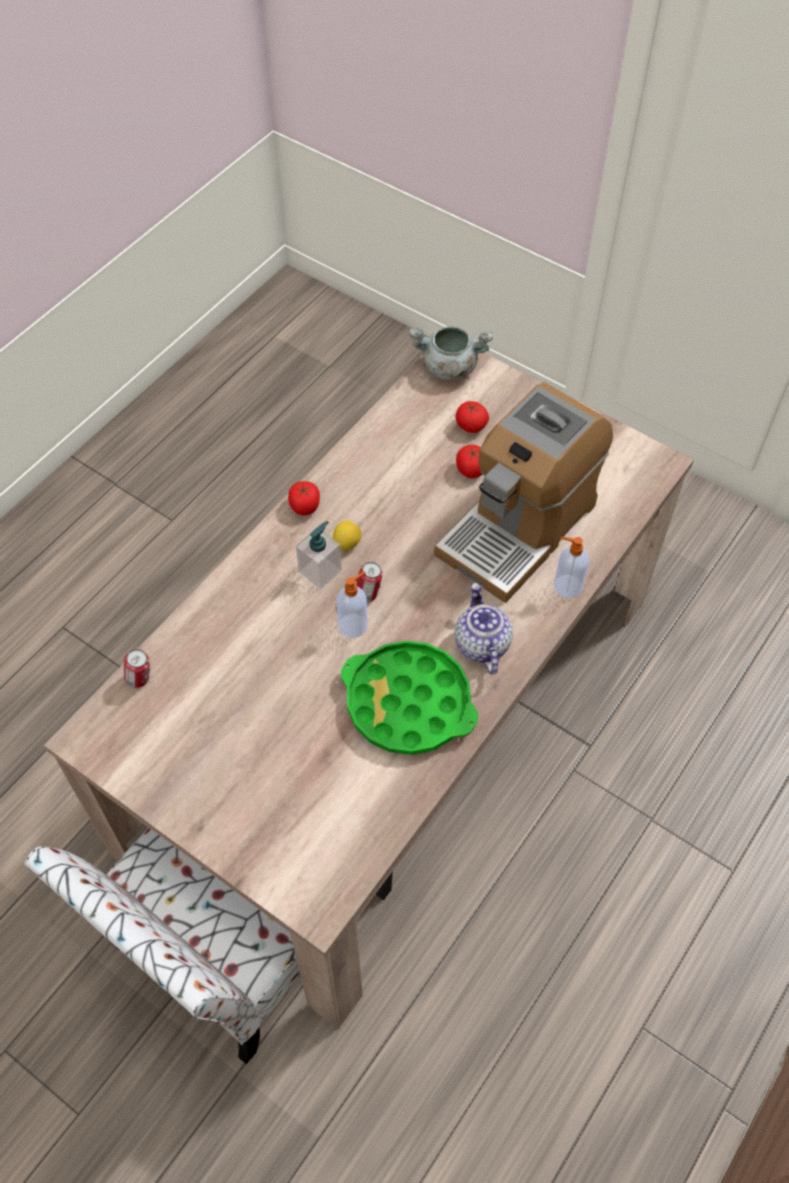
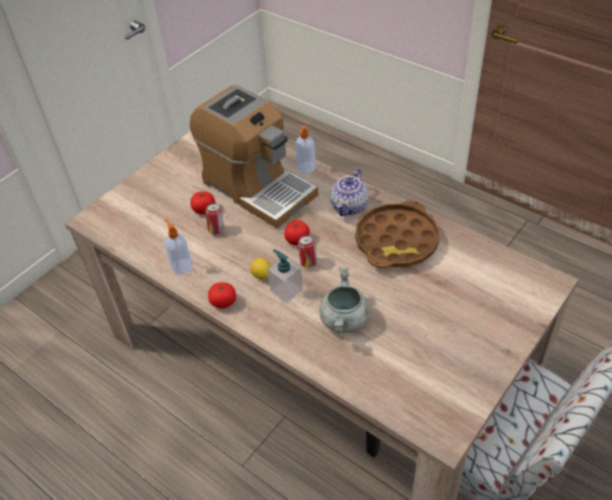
camera: 85 degrees left, 10 degrees down
can [124,649,150,688] -> can moved to [206,204,224,234]
soap dispenser [337,571,368,638] -> soap dispenser moved to [164,219,192,274]
green tray [341,641,478,755] -> brown tray [355,201,440,268]
grey cooking pot [409,326,493,381] -> grey cooking pot moved to [319,267,370,333]
teapot [455,583,513,675] -> teapot turned 60 degrees counterclockwise [330,168,368,216]
tomato [456,401,489,433] -> tomato moved to [284,220,310,245]

